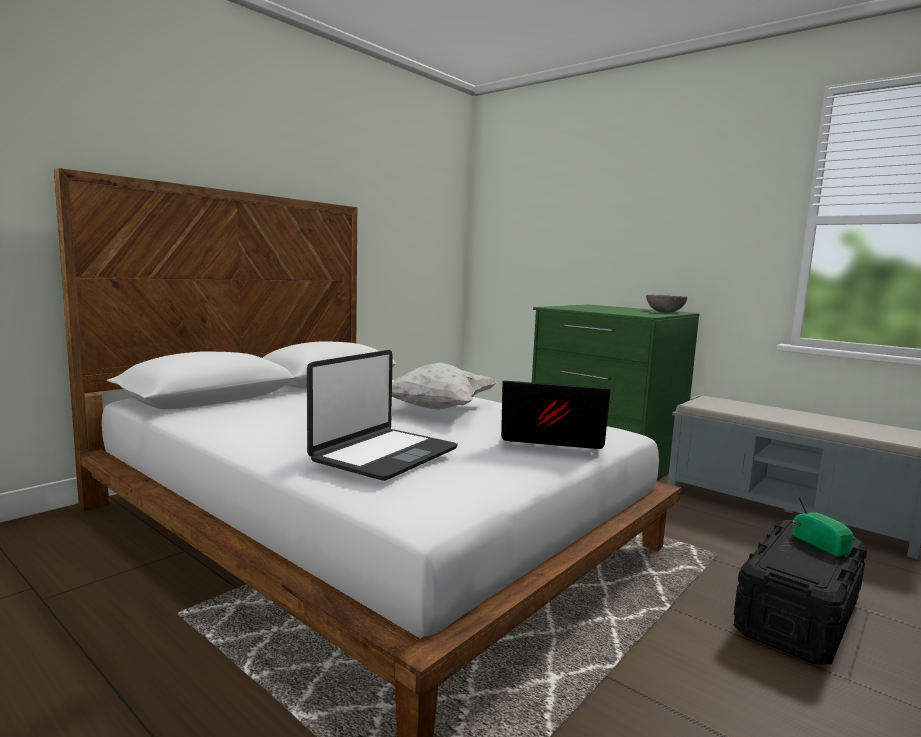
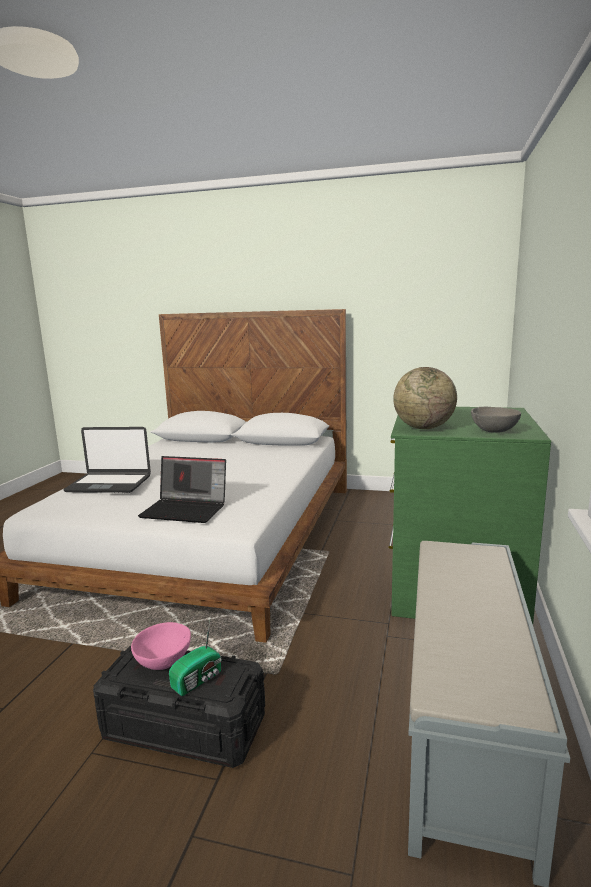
camera: 65 degrees right, 5 degrees up
white pillow [392,363,498,409] -> none
laptop [501,381,611,449] -> laptop turned 120 degrees clockwise [138,456,226,523]
none -> pink bowl [131,622,191,670]
none -> globe [393,367,457,429]

